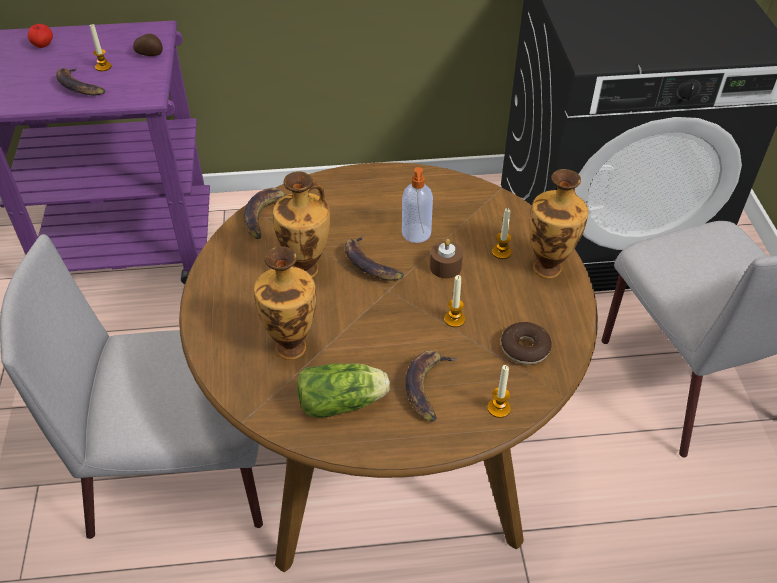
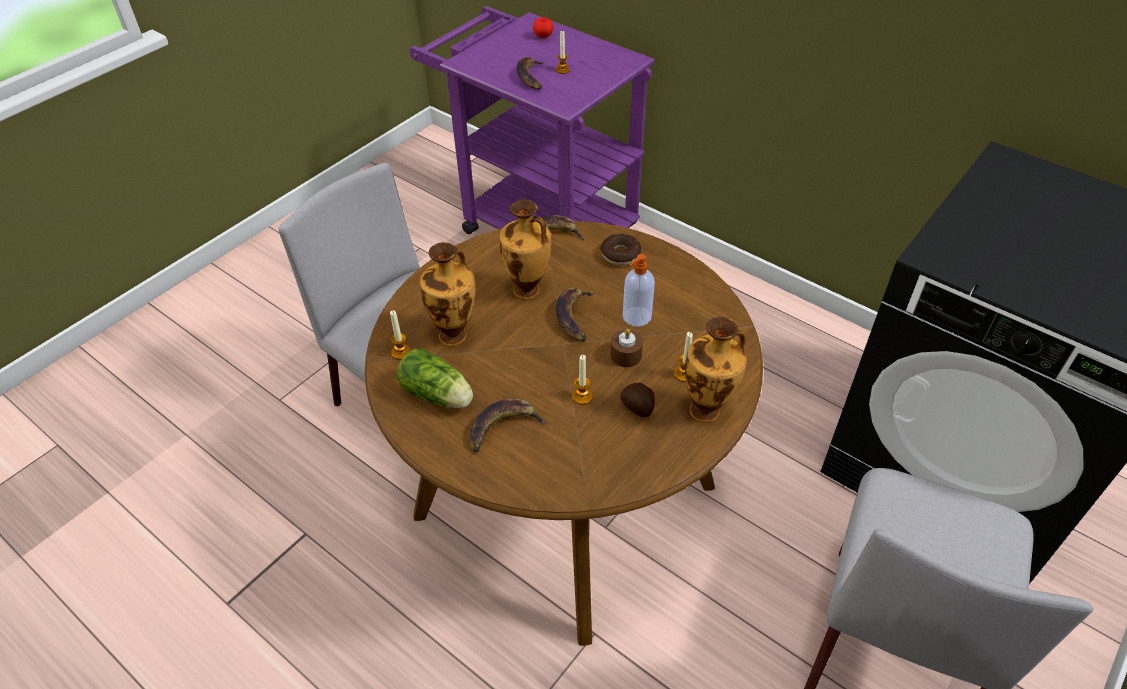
camera: 45 degrees right, 0 degrees up
potato [133,34,163,56] -> potato moved to [621,383,655,417]
candle [487,365,511,418] -> candle moved to [390,310,411,360]
donut [501,322,552,365] -> donut moved to [601,234,642,266]

